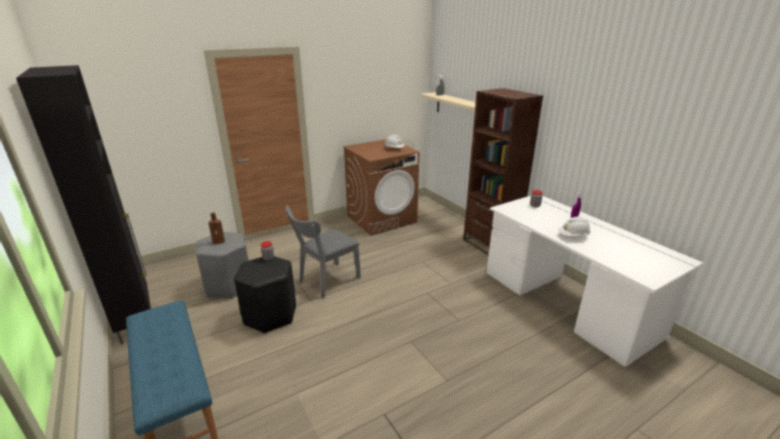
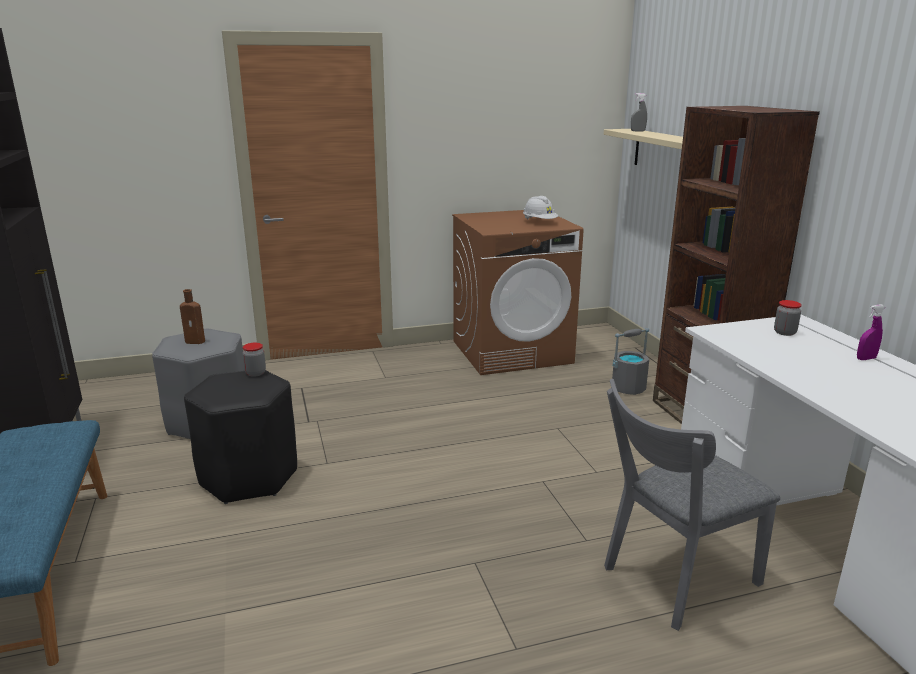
camera: 15 degrees right, 5 degrees down
grey chair [285,205,361,299] -> grey chair moved to [604,379,780,631]
white hard hat [558,217,591,236] -> none
none -> grey bucket [612,328,649,395]

